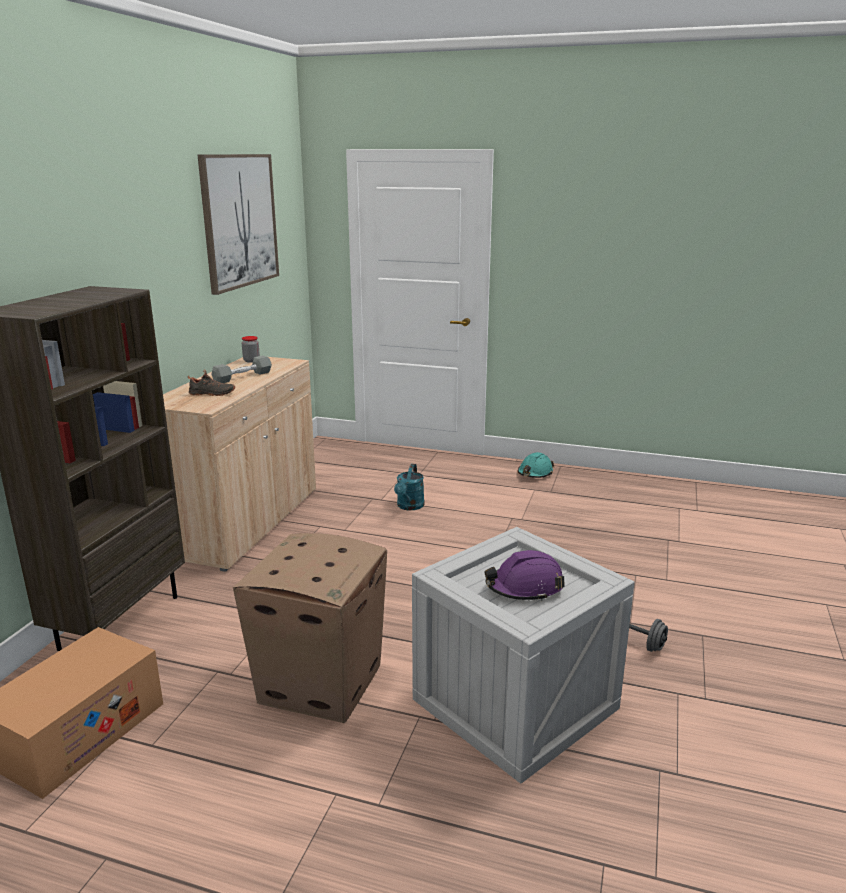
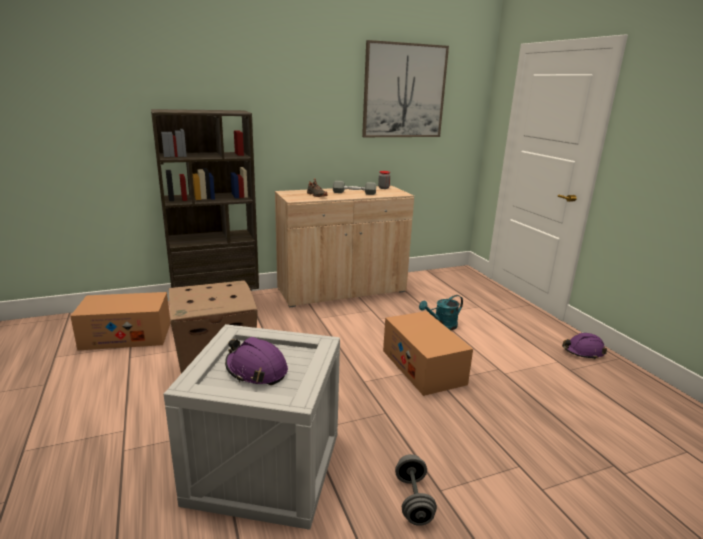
camera: 50 degrees right, 0 degrees up
turquoise hard hat [518,452,554,478] -> purple hard hat [562,333,607,360]
none -> cardboard box [383,311,473,396]

